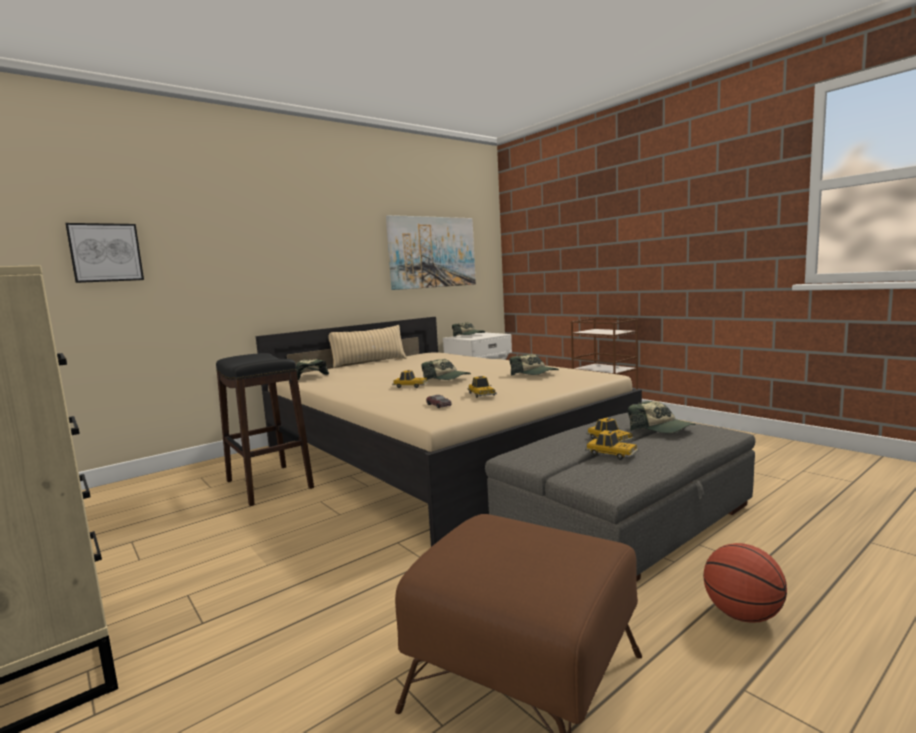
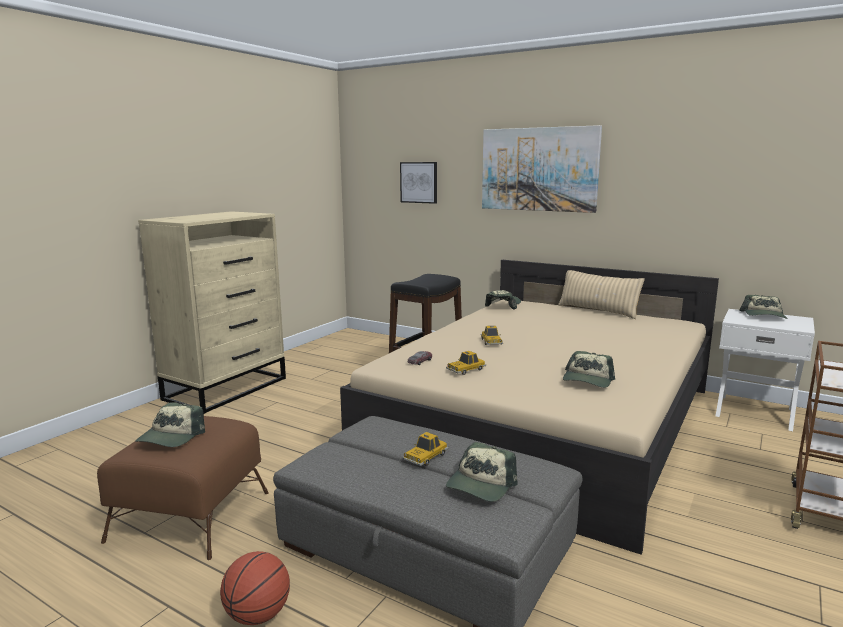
camera: 70 degrees right, 5 degrees up
picture [386,215,476,290] -> picture moved to [482,125,602,213]
cap [422,359,471,380] -> cap moved to [135,402,205,447]
toy car [585,430,639,460] -> none

